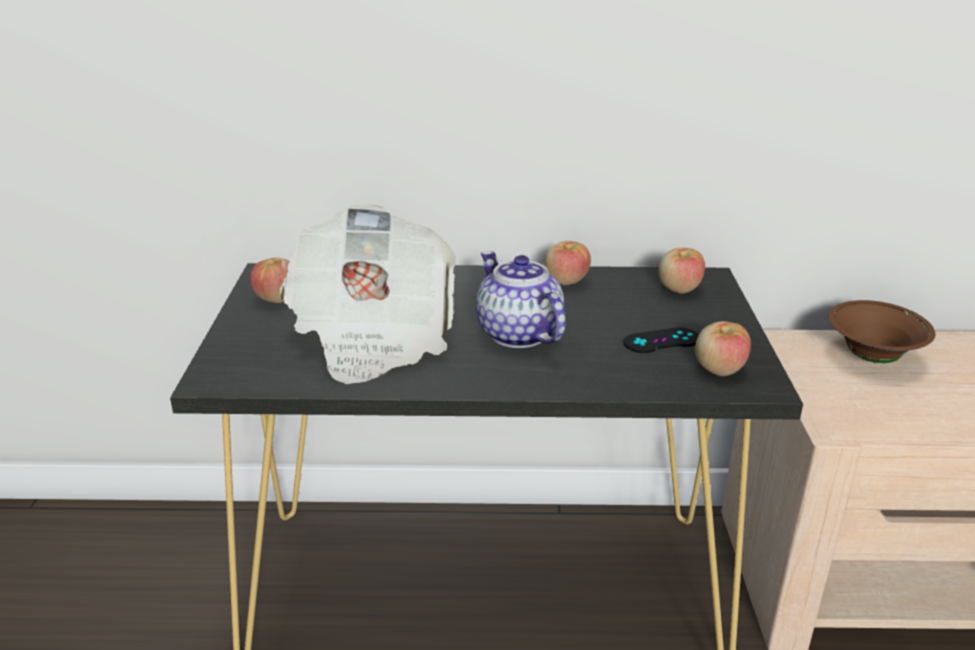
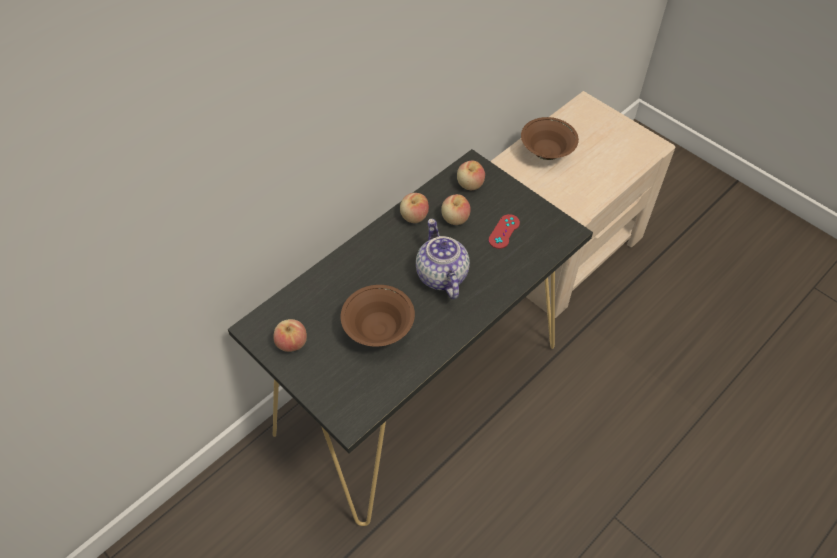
camera: 45 degrees left, 25 degrees up
newspaper [280,204,456,384] -> brown bowl [340,285,415,347]
teapot [476,251,566,348] -> teapot turned 60 degrees clockwise [416,219,470,299]
black game controller [624,327,699,353] -> red game controller [489,214,520,249]
apple [695,321,751,376] -> apple moved to [441,194,471,225]

